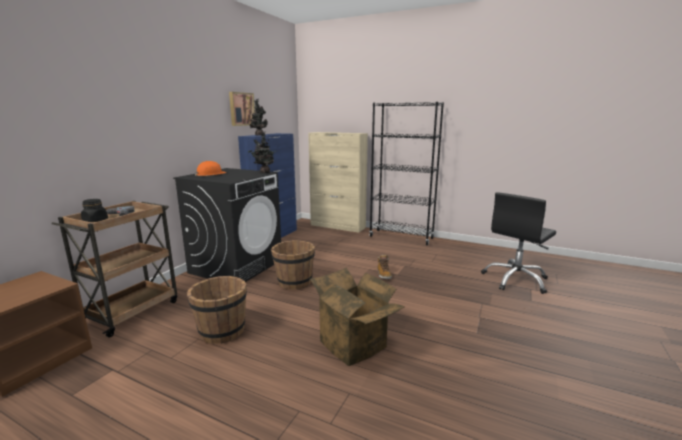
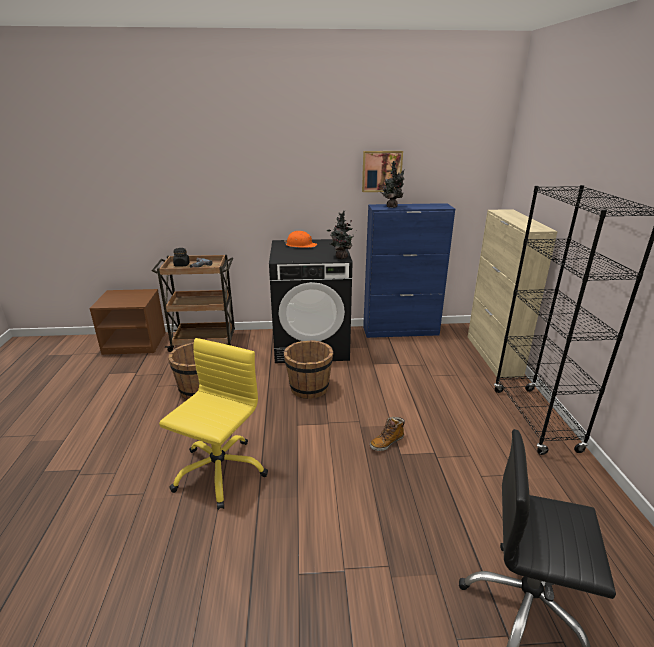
camera: 60 degrees right, 10 degrees up
cardboard box [310,267,405,366] -> yellow office chair [159,338,268,510]

